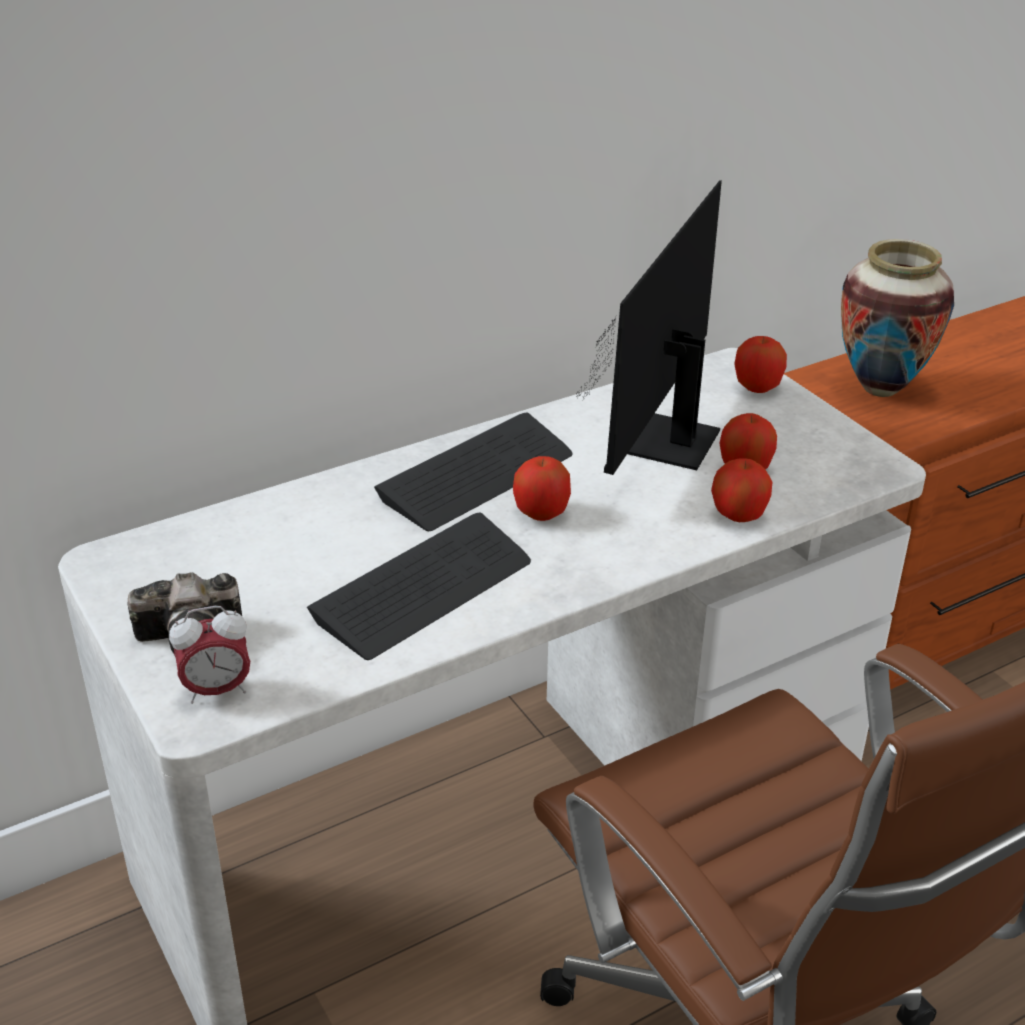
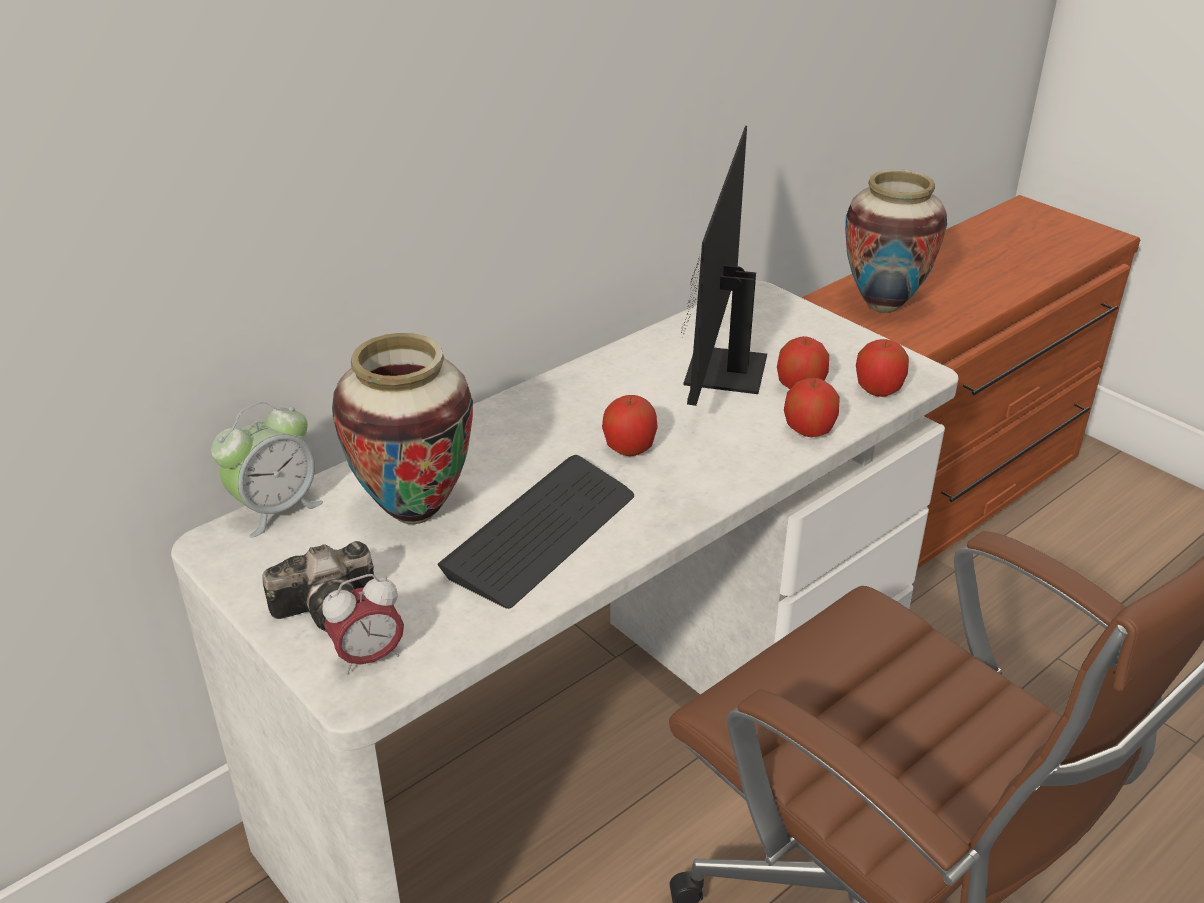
camera: 10 degrees left, 0 degrees up
keyboard [374,412,572,531] -> none
apple [734,336,787,393] -> apple moved to [856,339,909,397]
none -> alarm clock [211,402,323,538]
none -> vase [332,333,473,524]

